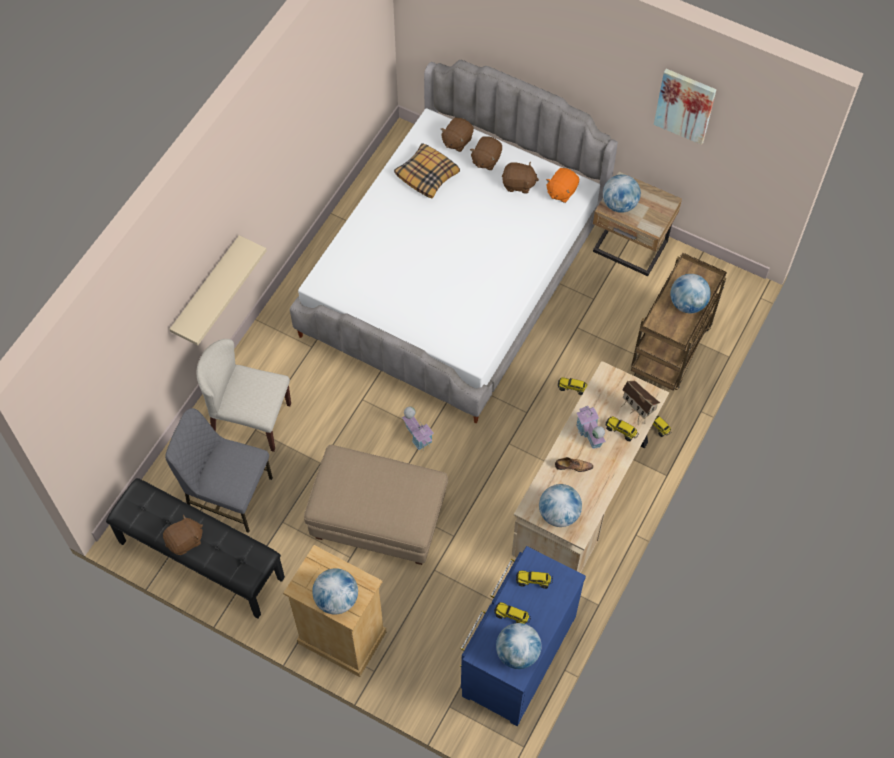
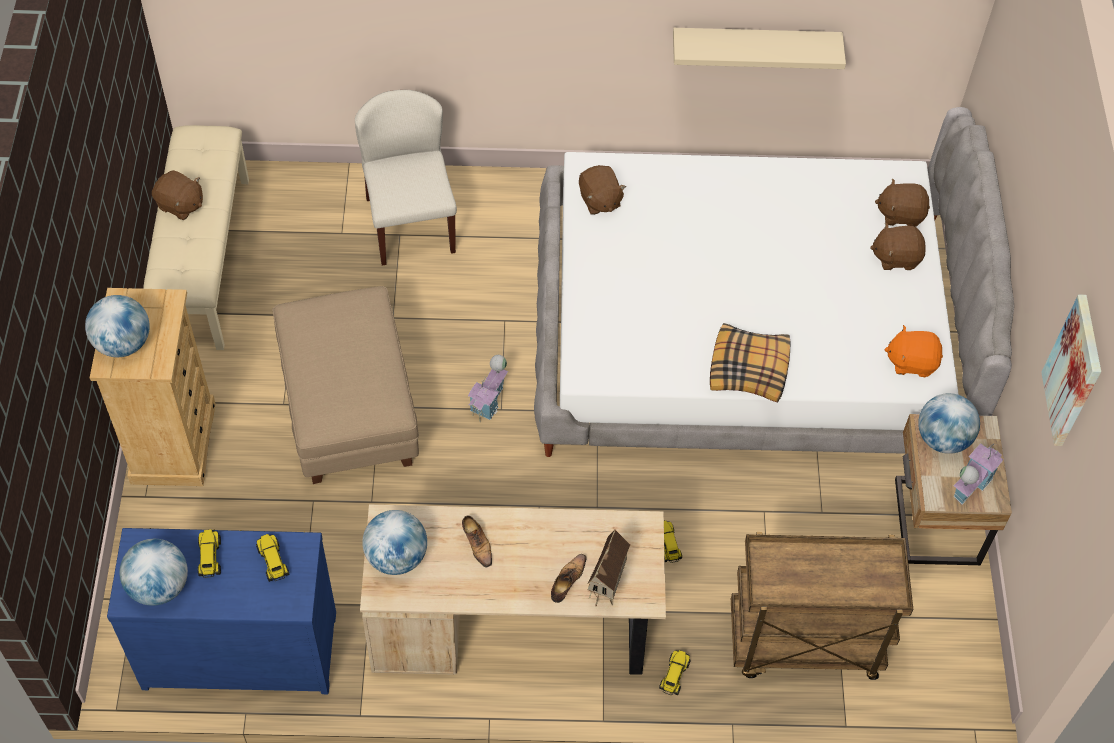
camera: 60 degrees right, 5 degrees down
black bench [106,478,285,618] -> beige bench [143,125,249,350]
grey chair [165,408,273,533] -> none
beige shelf [170,235,267,346] -> beige shelf moved to [673,28,846,69]
pillow [394,143,460,198] -> pillow moved to [710,323,790,403]
brown plush toy [502,162,539,194] -> brown plush toy moved to [579,165,626,215]
toy house [576,406,606,449] -> toy house moved to [953,443,1003,505]
toy truck [606,416,639,441] -> shoe [551,554,586,603]
globe [670,274,711,313] -> none

